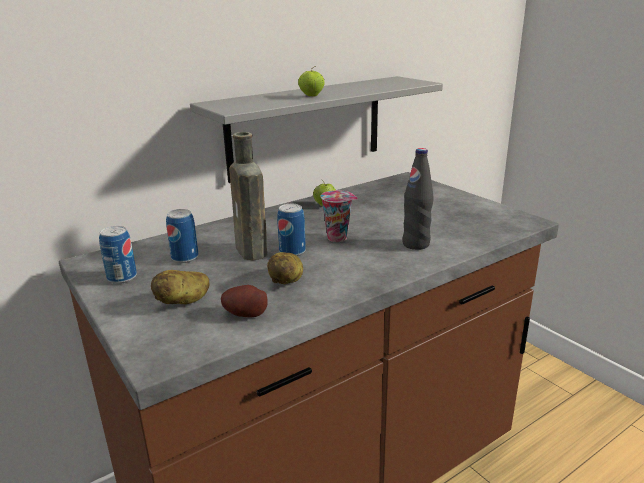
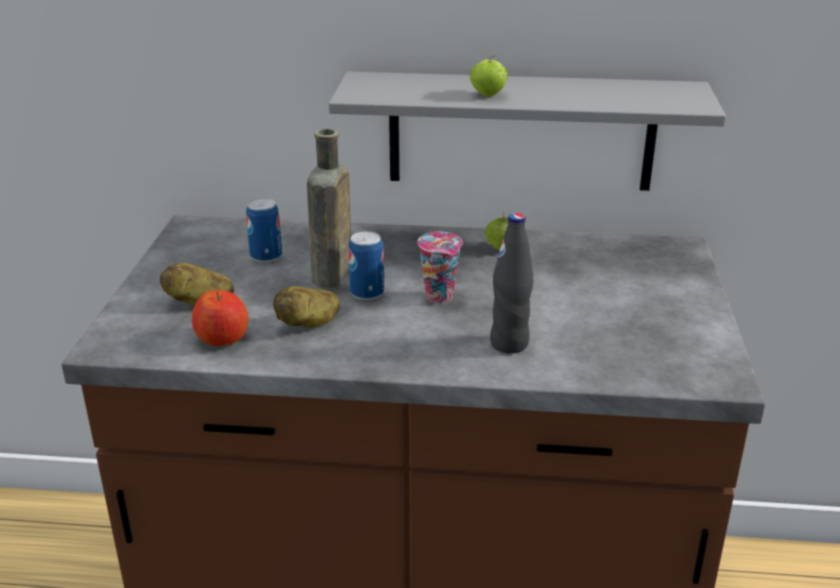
camera: 40 degrees right, 5 degrees up
can [99,226,137,284] -> none
potato [221,285,268,318] -> apple [192,290,249,346]

